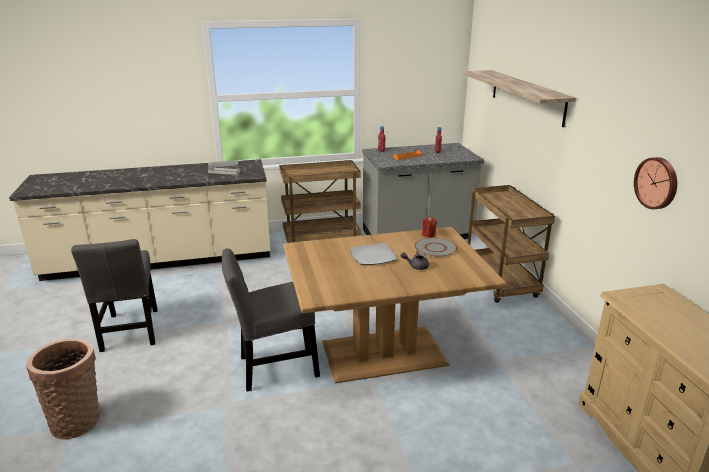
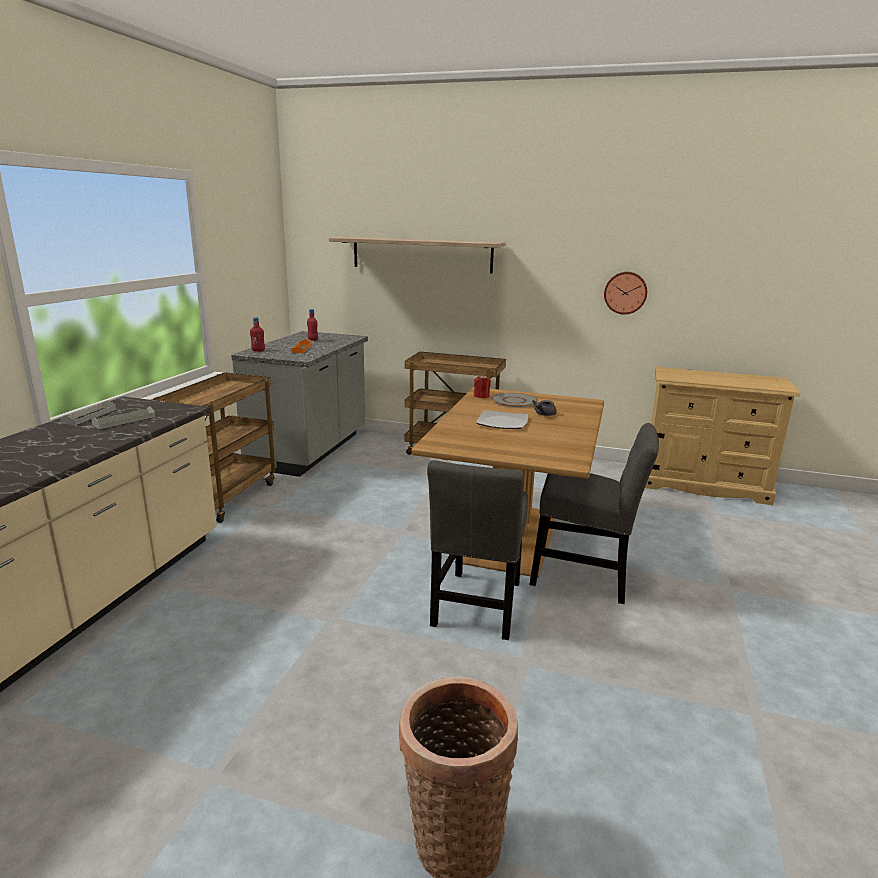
camera: 60 degrees left, 5 degrees down
grey chair [71,239,158,352] -> grey chair moved to [529,423,659,604]

